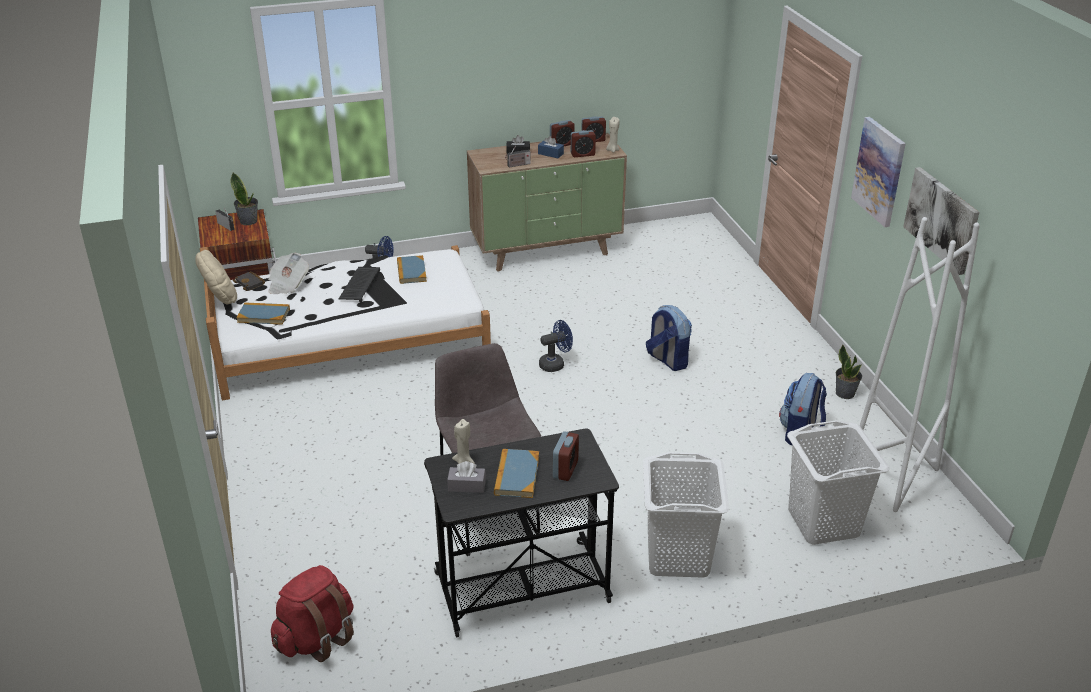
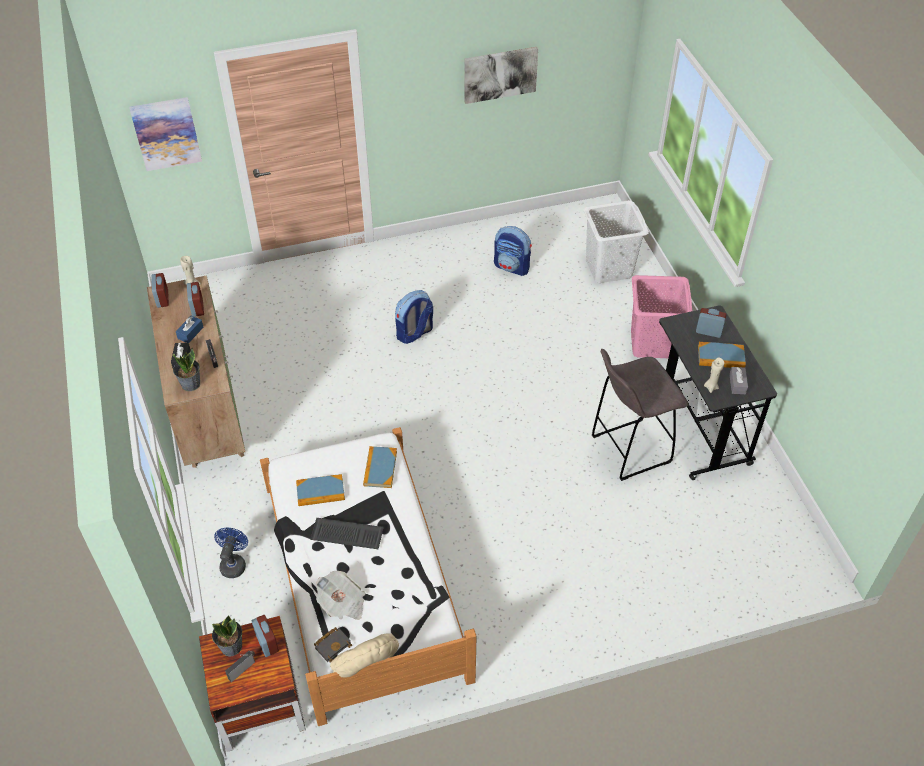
camera: 90 degrees left, 15 degrees up
book [236,303,290,325] -> book moved to [363,446,397,488]
red backpack [271,565,354,662] -> none
blue fan [539,320,573,372] -> none
alarm clock [550,120,575,146] -> alarm clock moved to [252,615,279,657]
white laundry basket [643,452,729,578] -> pink laundry basket [631,275,692,358]
potted plant [836,344,862,399] -> potted plant moved to [173,347,200,391]
picture [851,117,906,227] -> picture moved to [129,97,202,171]
white clothes rack [860,217,980,512] -> none

